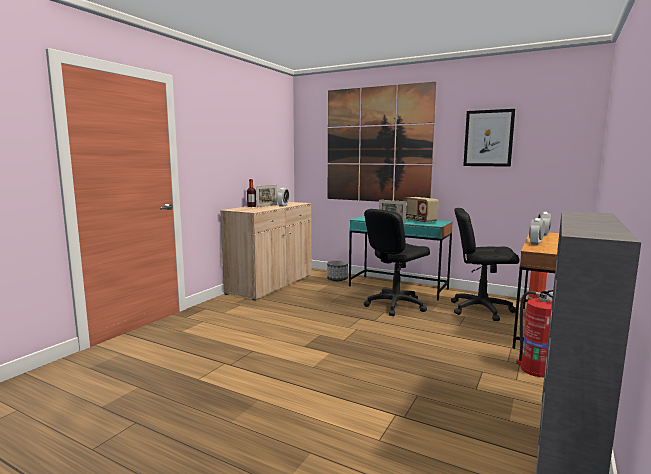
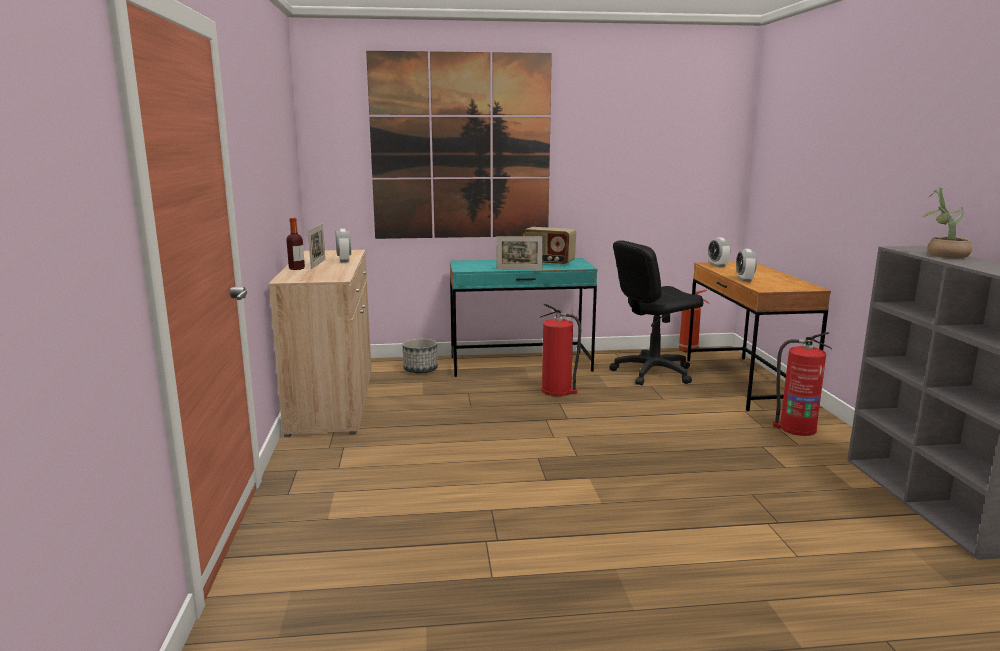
camera: 35 degrees left, 5 degrees up
black office chair [364,209,430,316] -> fire extinguisher [541,304,581,396]
picture [463,109,515,167] -> none
none -> potted plant [922,187,972,258]

